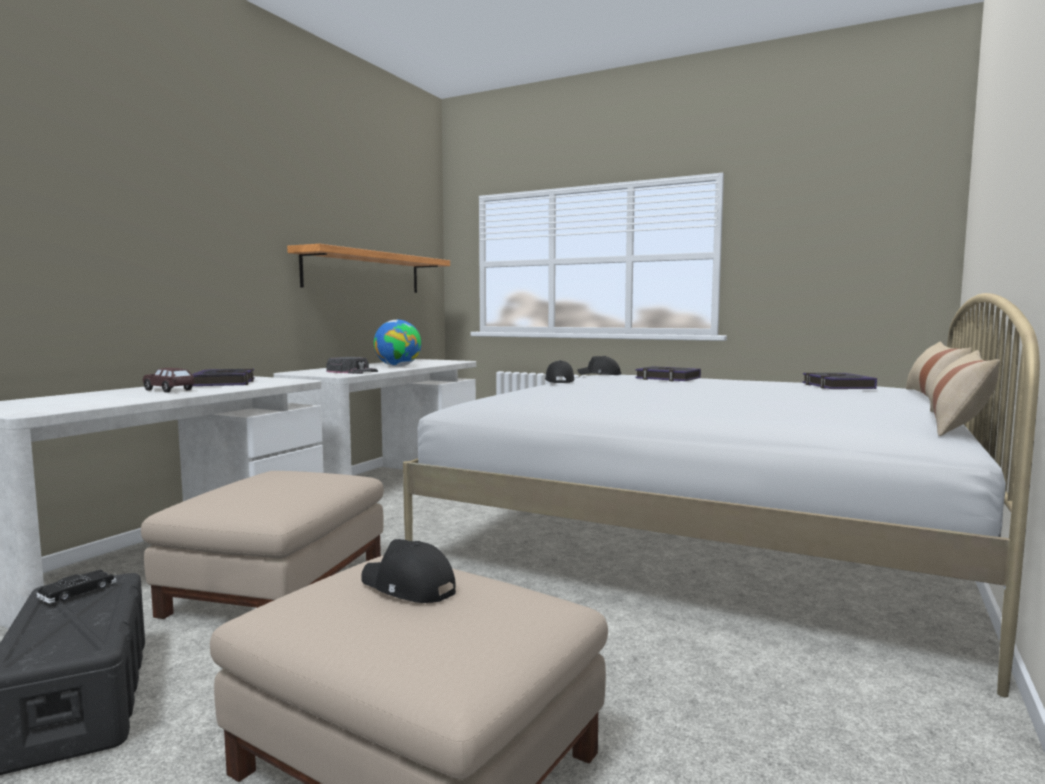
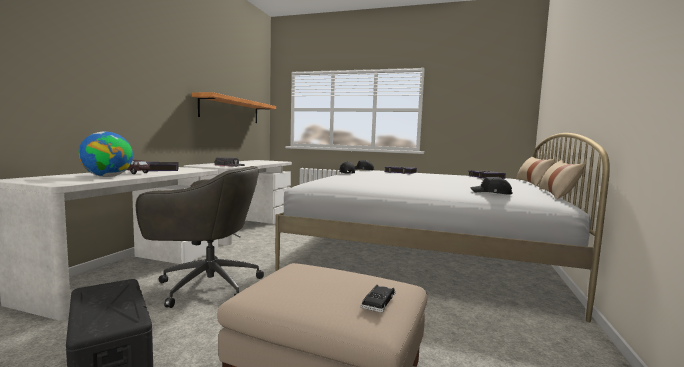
camera: 10 degrees left, 0 degrees up
black toy car [36,570,117,604] -> black toy car moved to [361,285,396,313]
beige ottoman [141,471,384,619] -> grey office chair [136,166,264,308]
black cap [361,539,456,603] -> black cap moved to [470,176,513,195]
globe [374,320,421,367] -> globe moved to [78,131,133,177]

